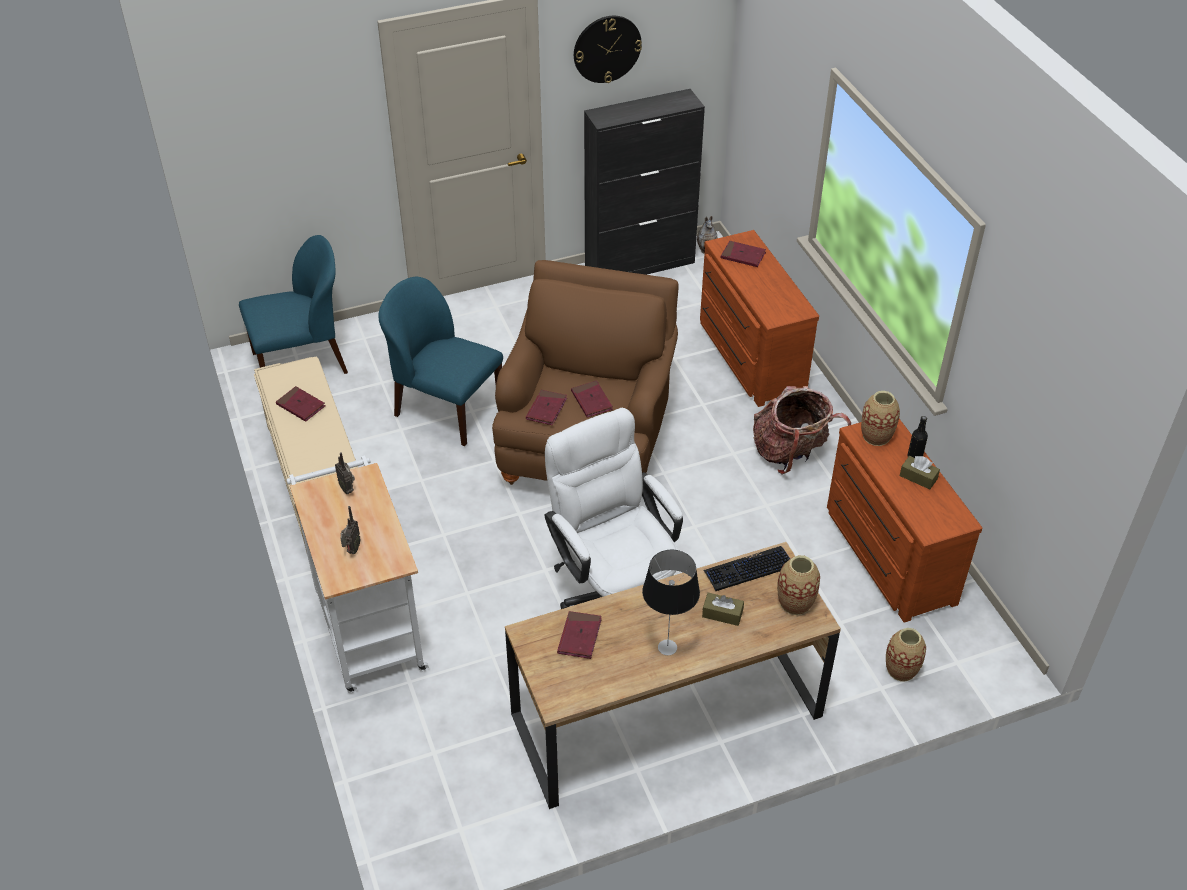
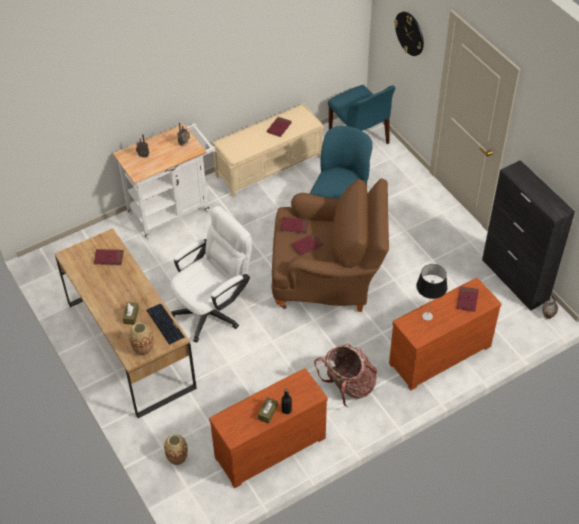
camera: 80 degrees right, 5 degrees up
wall clock [574,16,642,83] -> wall clock moved to [394,11,424,56]
table lamp [642,550,700,655] -> table lamp moved to [416,264,447,321]
vase [861,391,900,446] -> none

